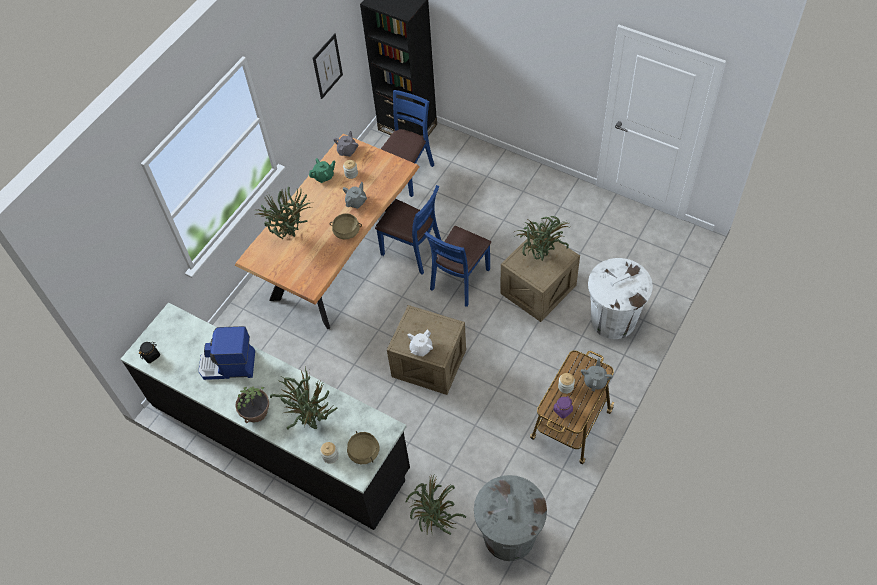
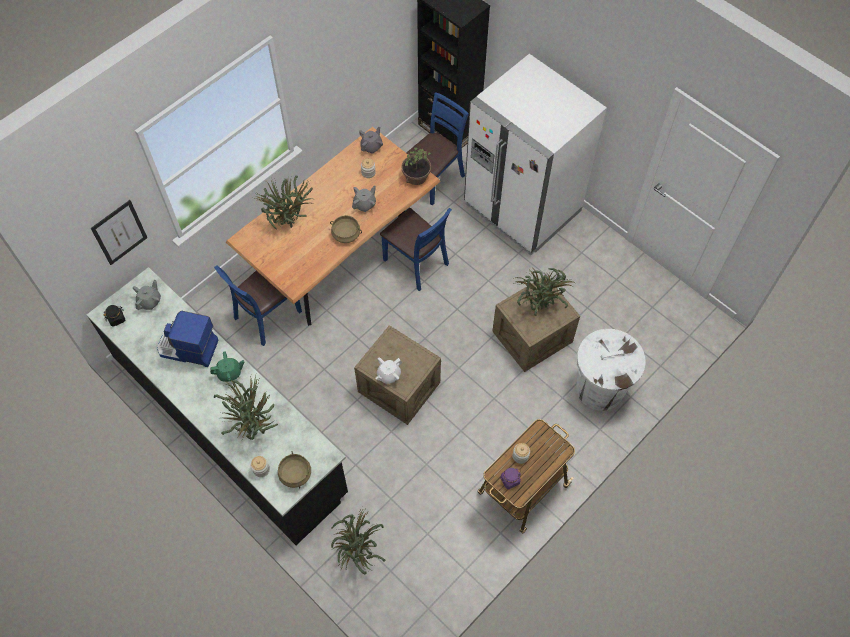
camera: 10 degrees right, 5 degrees up
potted plant [235,386,269,423] -> potted plant moved to [401,148,431,185]
green teapot [309,158,335,183] -> green teapot moved to [210,351,244,382]
picture [313,34,343,99] -> picture moved to [91,200,147,265]
blue chair [424,226,491,307] -> blue chair moved to [214,266,302,346]
grey trash can [474,475,547,561] -> none
grey teapot [581,358,613,391] -> grey teapot moved to [133,280,161,310]
none -> white fridge [464,54,607,255]

